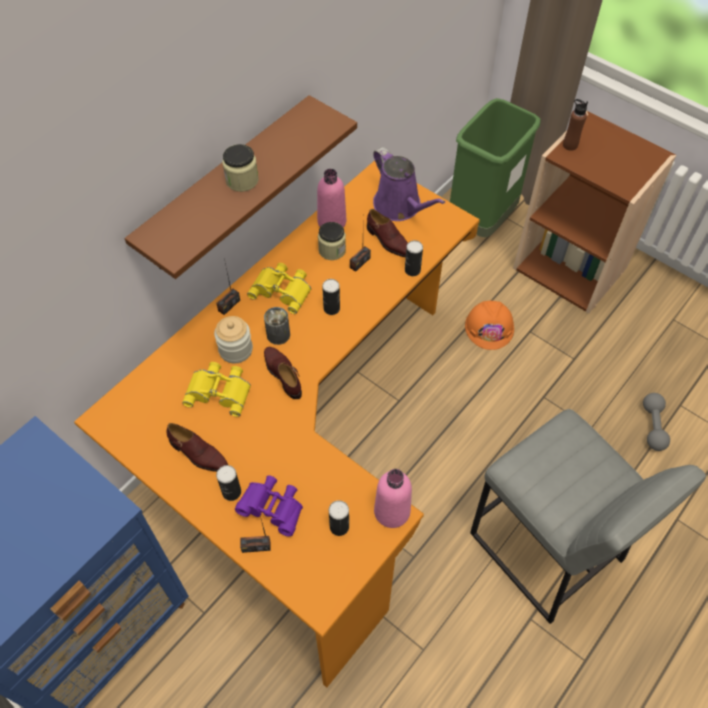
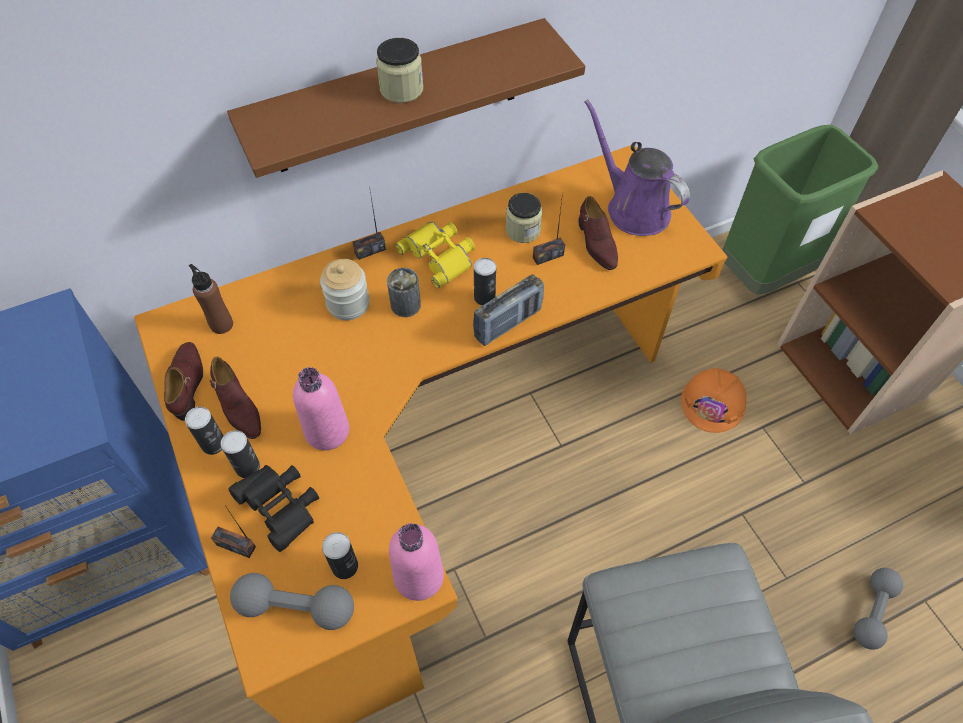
camera: 25 degrees right, 0 degrees up
yellow binoculars [182,362,251,417] -> none
purple binoculars [235,476,303,537] -> black binoculars [229,465,319,552]
brown shoe [264,347,302,399] -> brown shoe moved to [164,342,203,421]
pink bottle [317,169,346,228] -> pink bottle moved to [293,367,349,450]
purple watering can [373,147,445,221] -> purple watering can turned 150 degrees clockwise [585,99,690,236]
can [405,240,423,276] -> can moved to [185,407,223,455]
brown bottle [563,99,588,151] -> brown bottle moved to [189,264,233,334]
none -> grey dumbbell [230,573,354,630]
none -> radio [473,274,544,346]

